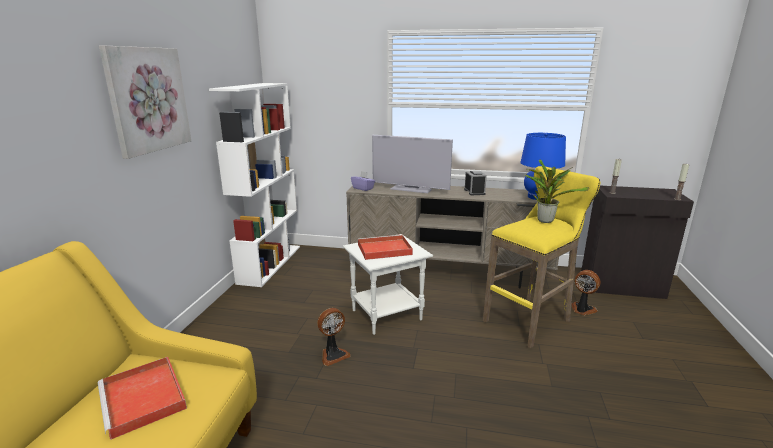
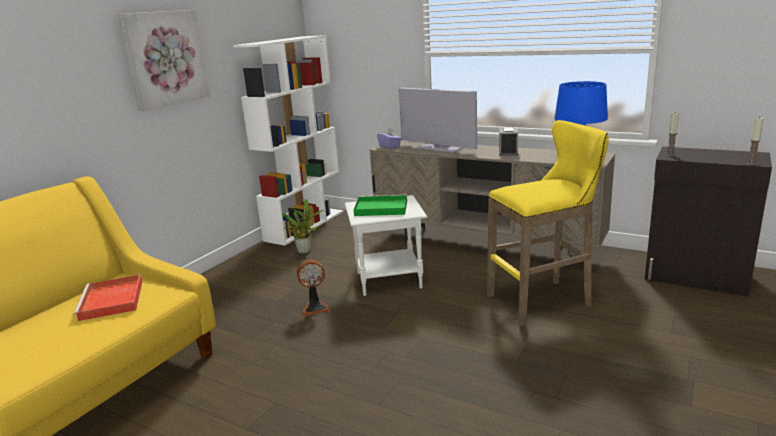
camera: 20 degrees right, 0 degrees up
red tray [358,235,413,260] -> green tray [353,195,407,216]
potted plant [525,159,589,223] -> potted plant moved to [282,199,324,254]
fan [572,270,601,315] -> none

